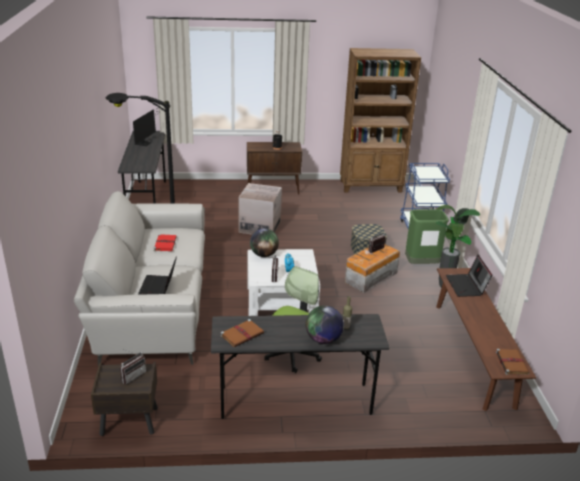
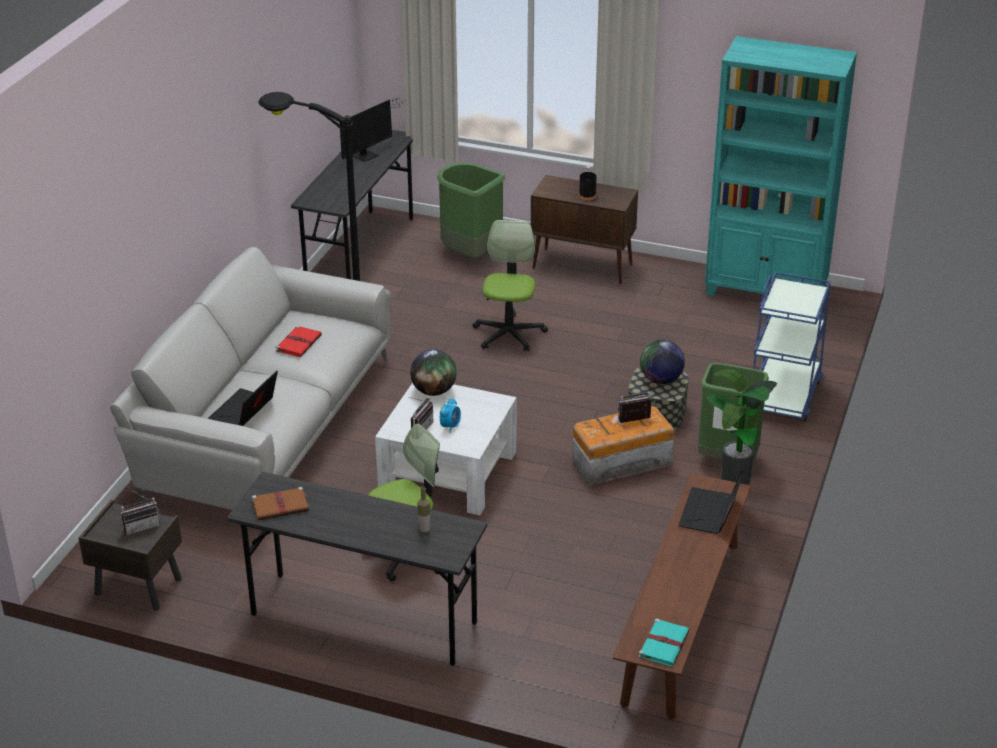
camera: 25 degrees right, 5 degrees up
cardboard box [238,183,282,235] -> office chair [473,220,548,351]
globe [306,305,344,344] -> globe moved to [640,340,685,384]
brown bookcase [340,48,421,193] -> turquoise bookcase [705,36,857,296]
brown book [496,349,530,375] -> turquoise book [638,618,690,667]
none -> green trash can [437,163,505,258]

